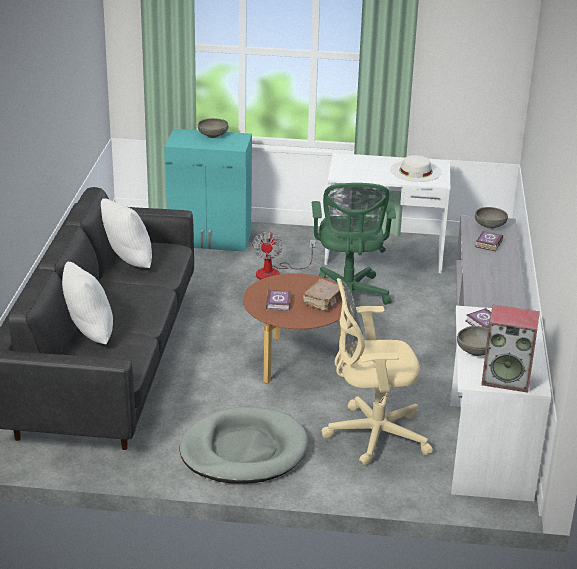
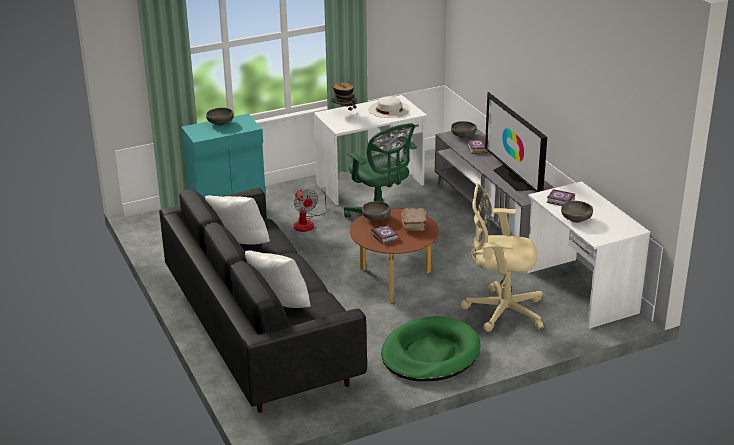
camera: 30 degrees left, 0 degrees up
grey dog bed [180,407,308,484] -> green dog bed [381,316,481,381]
beige office chair [321,278,433,466] -> beige office chair turned 45 degrees clockwise [461,184,544,332]
speaker [481,305,540,393] -> none
none -> hat [331,80,357,111]
none -> grey bowl [362,201,391,221]
none -> television [485,92,547,192]

